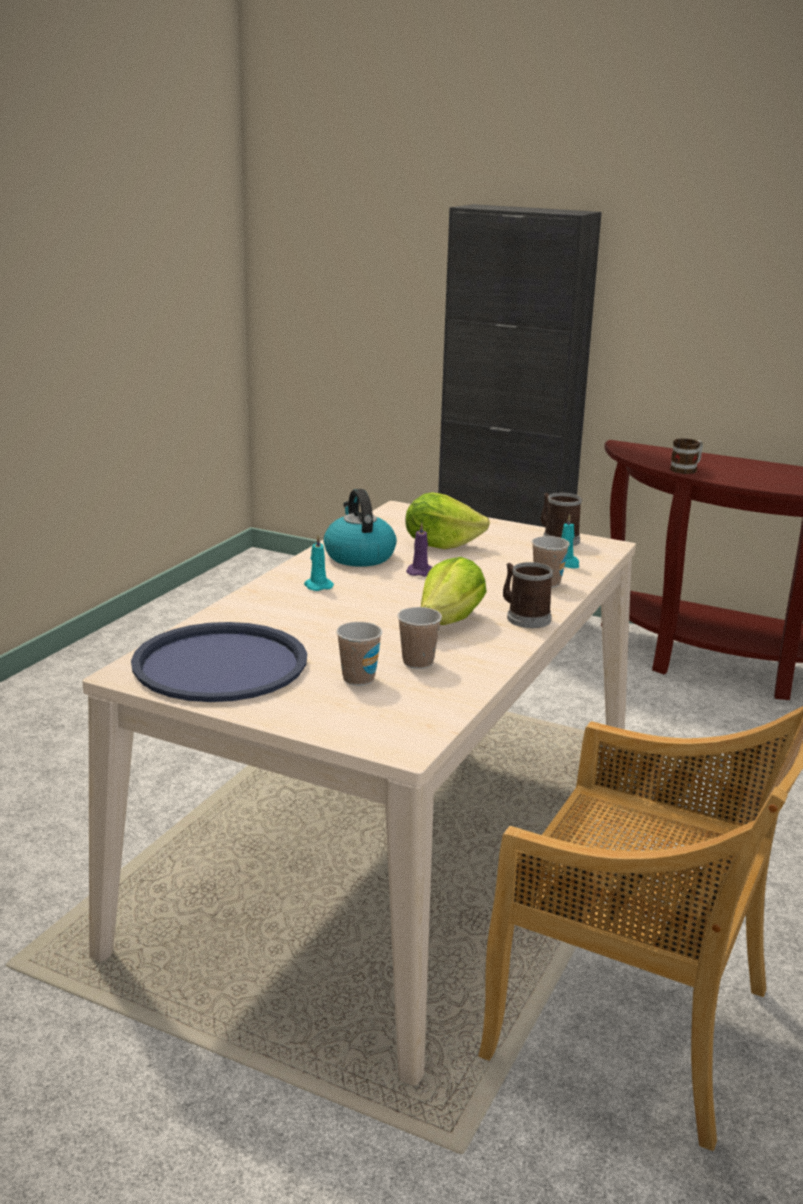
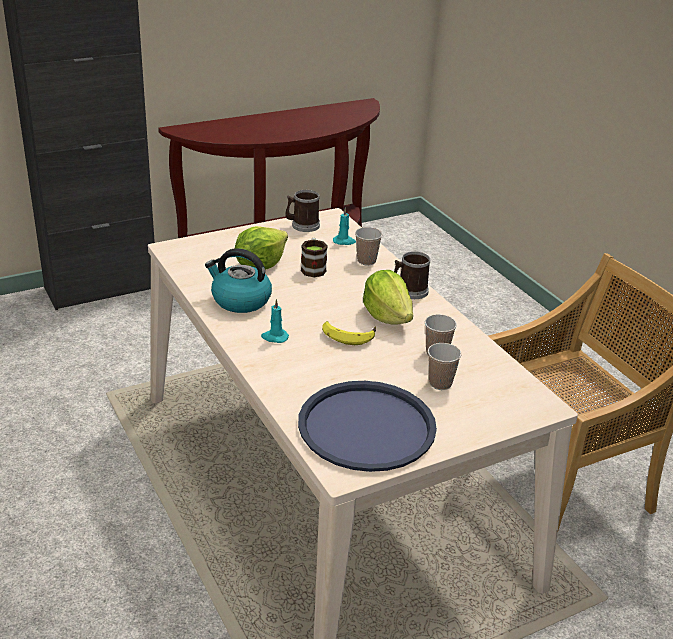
camera: 55 degrees left, 10 degrees up
purple candle [406,522,433,576] -> none
mug [670,438,703,474] -> mug moved to [301,238,328,277]
none -> banana [322,321,376,345]

